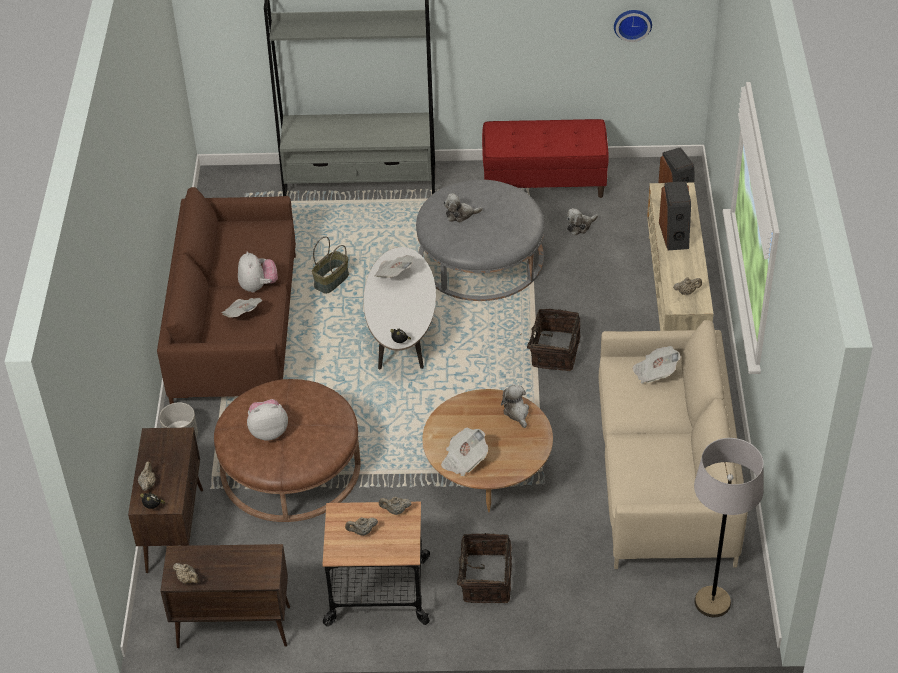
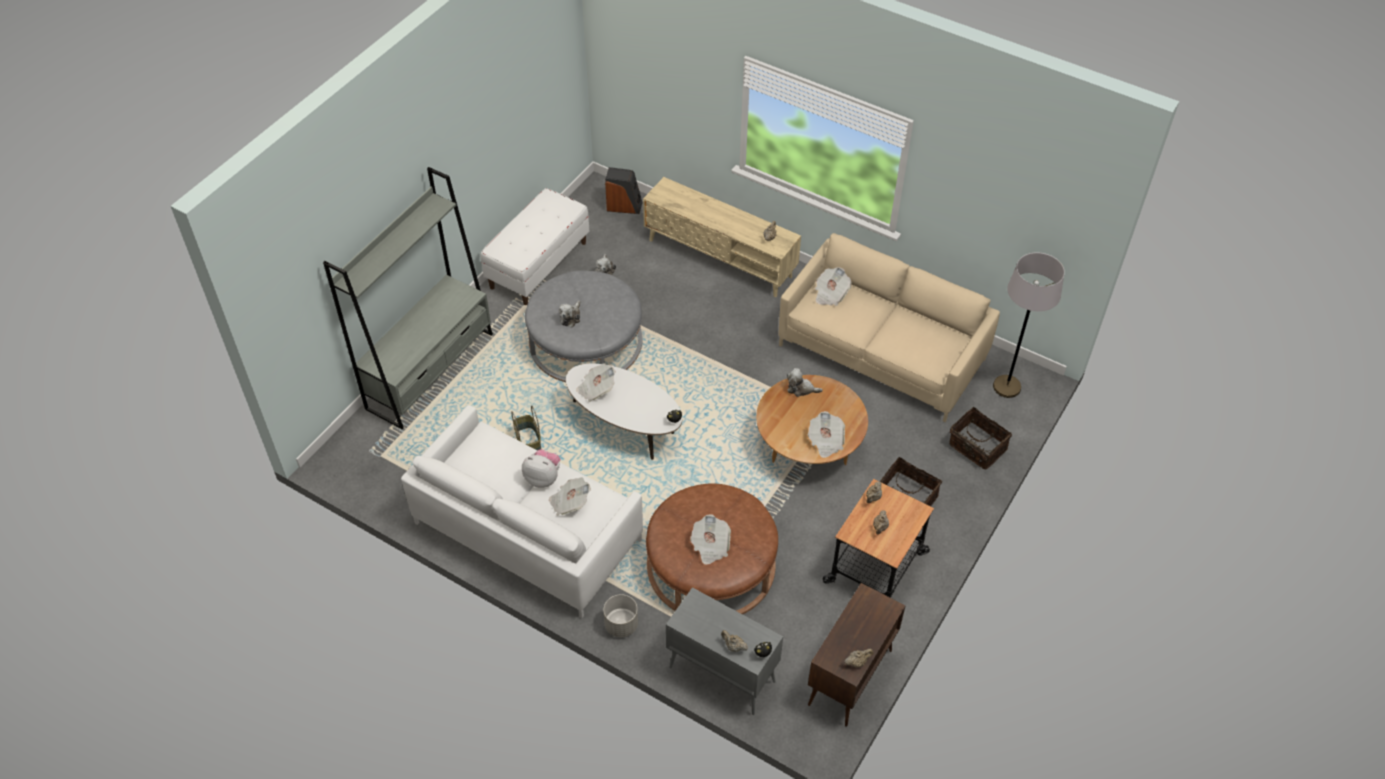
camera: 60 degrees left, 5 degrees up
brown cabinet [128,427,203,573] -> grey cabinet [666,587,783,715]
brown sofa [157,187,296,404] -> white sofa [401,405,643,618]
plush toy [247,399,288,441] -> newspaper [690,514,731,565]
red bench [482,119,609,198] -> white bench [481,188,589,305]
basket [523,309,581,371] -> basket moved to [949,407,1012,470]
wall clock [614,10,652,42] -> none
speaker [659,181,691,250] -> none

